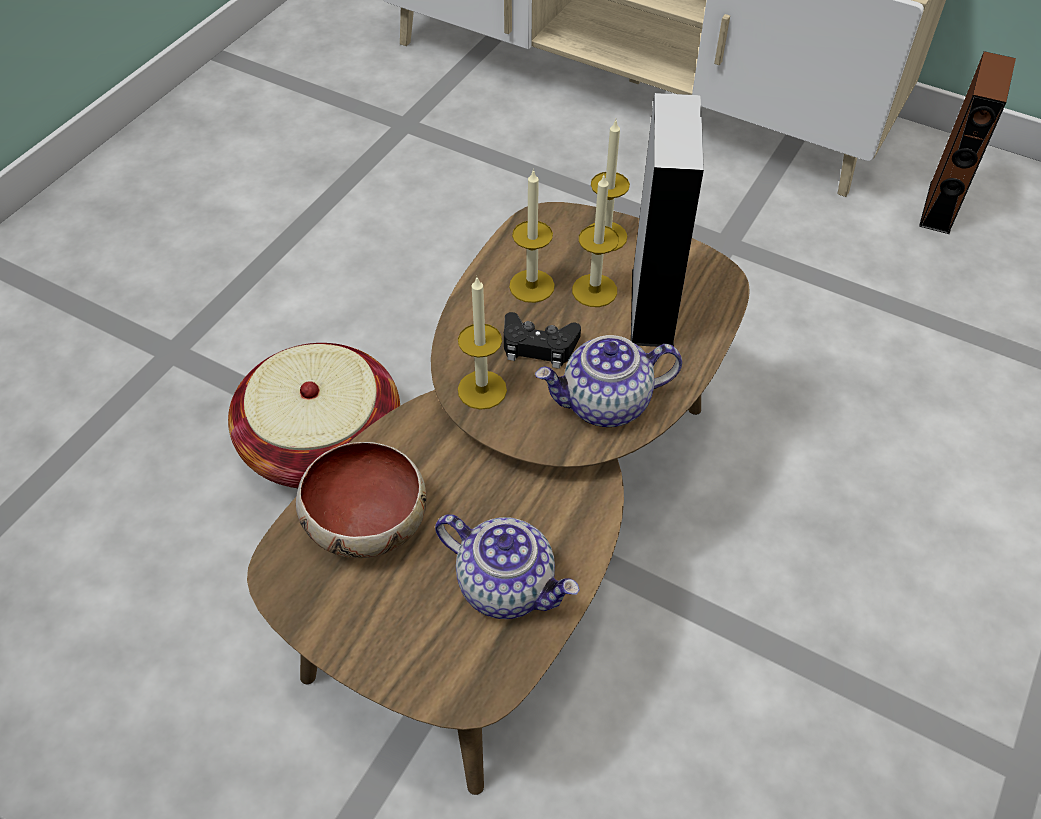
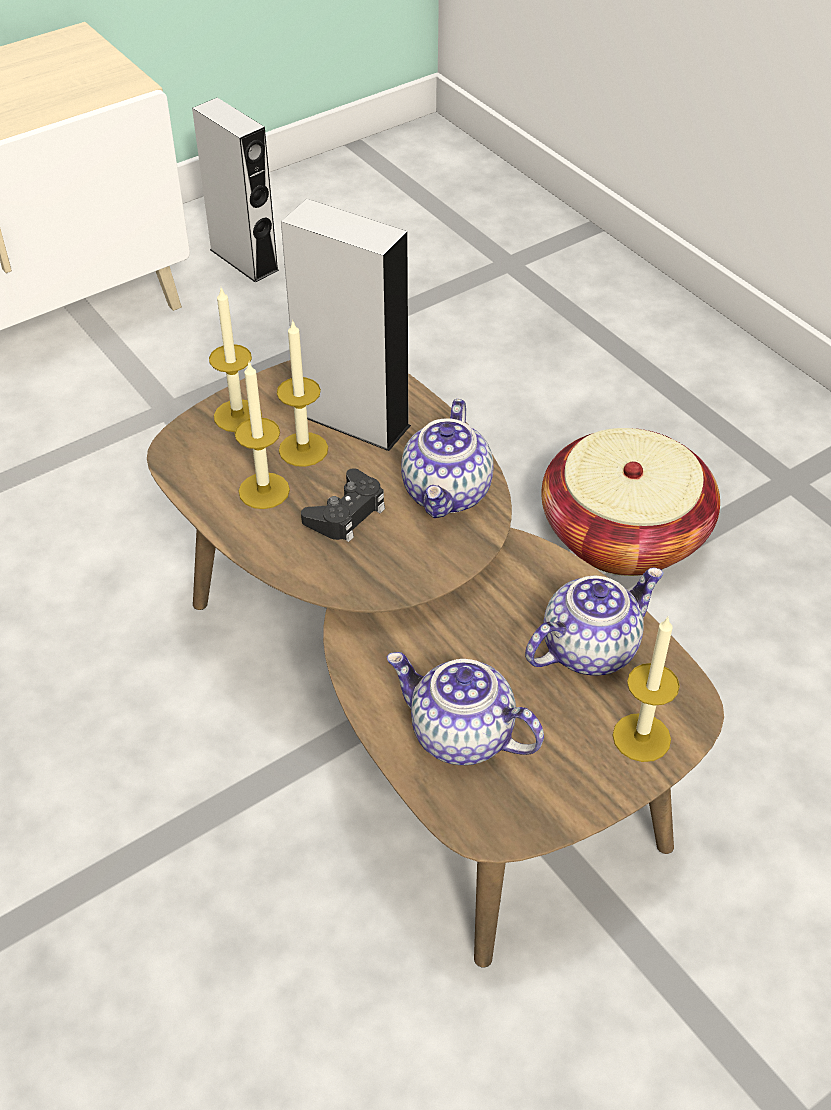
camera: 65 degrees left, 5 degrees down
basket [228,343,400,488] -> basket moved to [541,428,720,576]
bowl [296,442,426,558] -> teapot [387,652,544,765]
candle [458,277,507,410] -> candle moved to [613,616,680,762]
brown speaker [919,51,1016,234] -> grey speaker [192,98,279,283]

